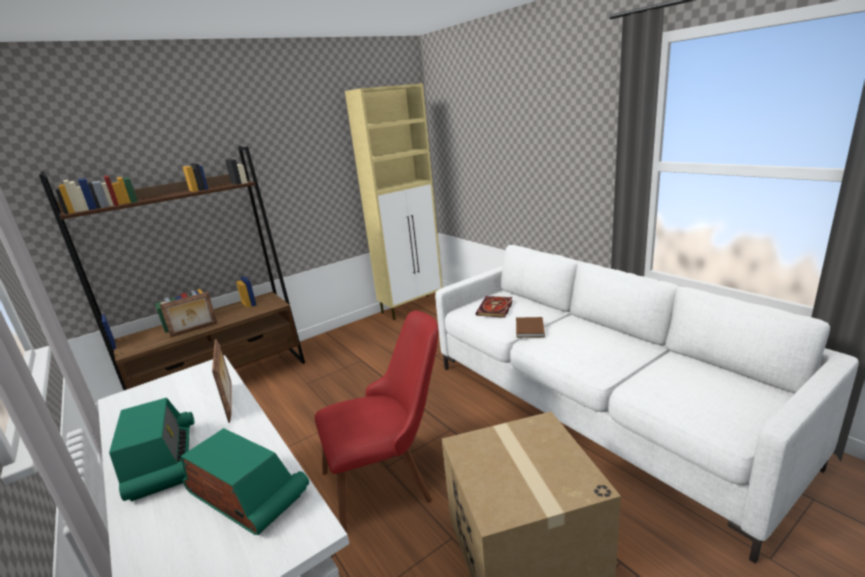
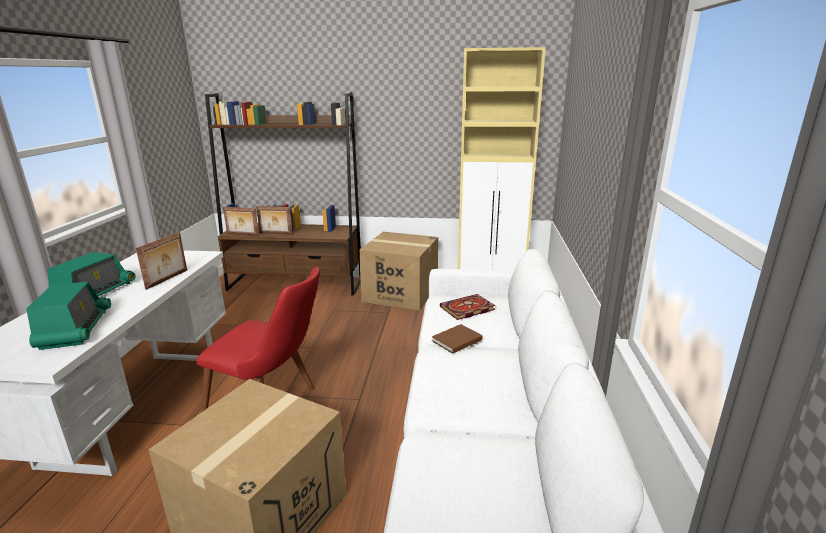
camera: 40 degrees right, 0 degrees up
none -> picture frame [223,207,259,236]
none -> cardboard box [359,232,438,311]

